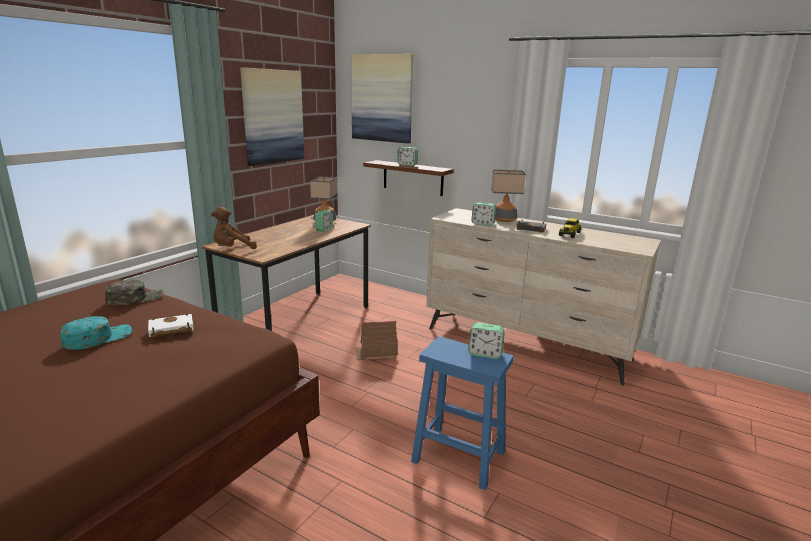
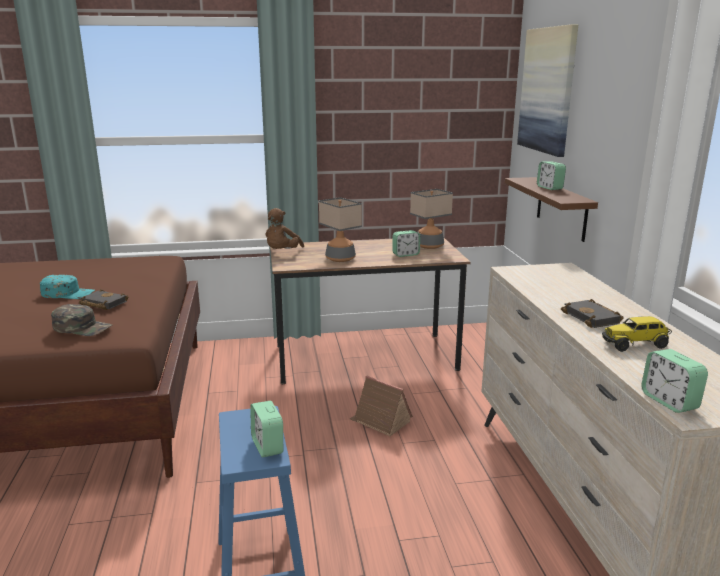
camera: 50 degrees right, 0 degrees up
green cap [105,280,163,305] -> green cap moved to [51,304,112,336]
white book [148,313,194,338] -> black book [79,289,128,310]
brown plush toy [211,207,257,249] -> brown plush toy turned 90 degrees counterclockwise [265,208,304,249]
picture [240,67,304,166] -> none
alarm clock [472,203,496,226] -> alarm clock moved to [641,349,708,413]
table lamp [491,169,526,222] -> table lamp moved to [319,197,362,262]

